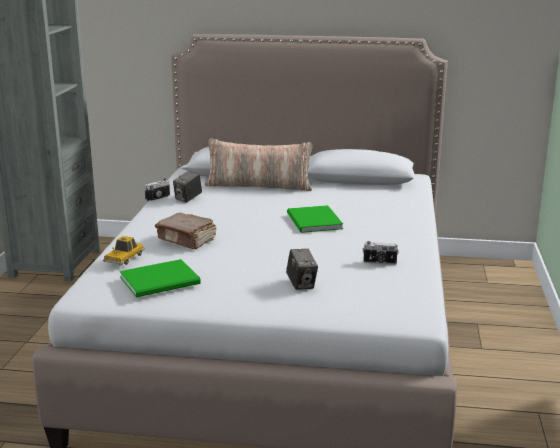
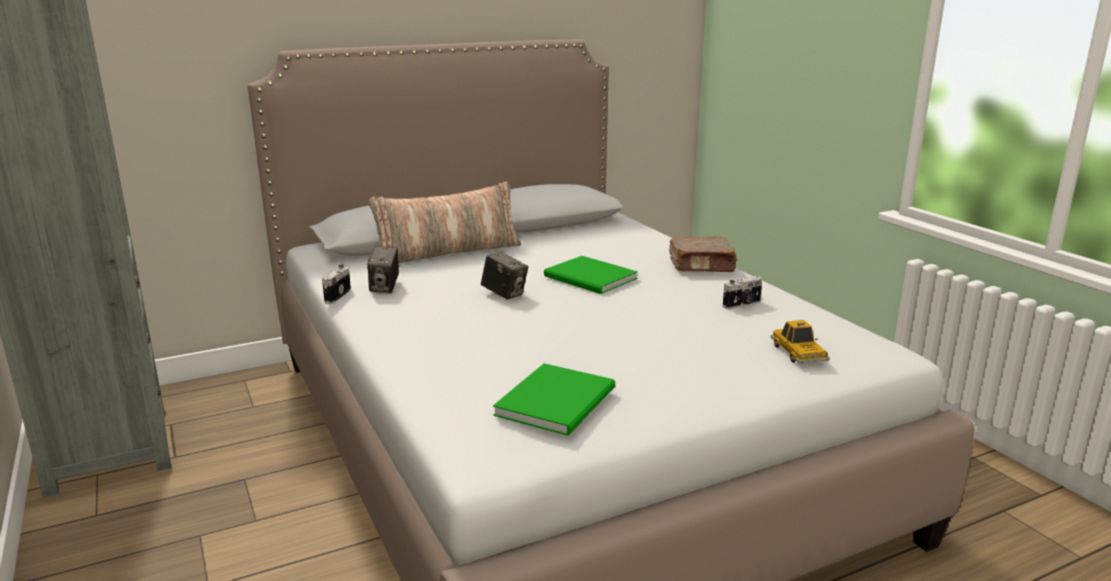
camera: 35 degrees left, 0 degrees up
toy car [103,236,145,265] -> toy car moved to [771,320,830,363]
brown book [155,213,216,249] -> brown book moved to [669,236,737,272]
camera [286,249,318,290] -> camera moved to [481,252,528,299]

